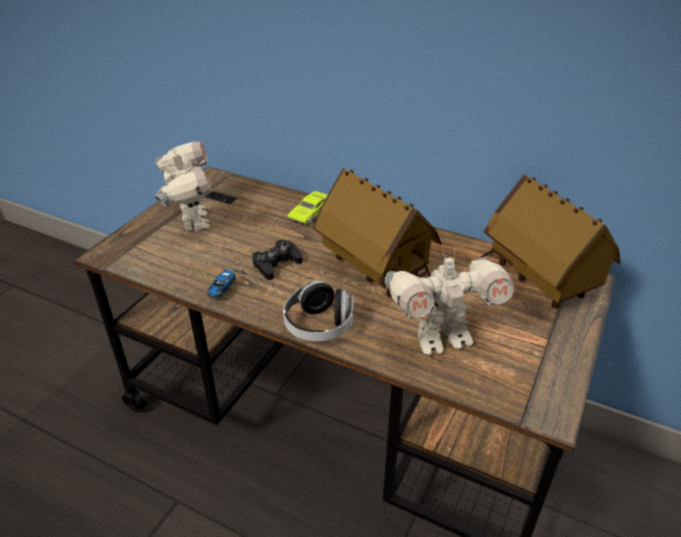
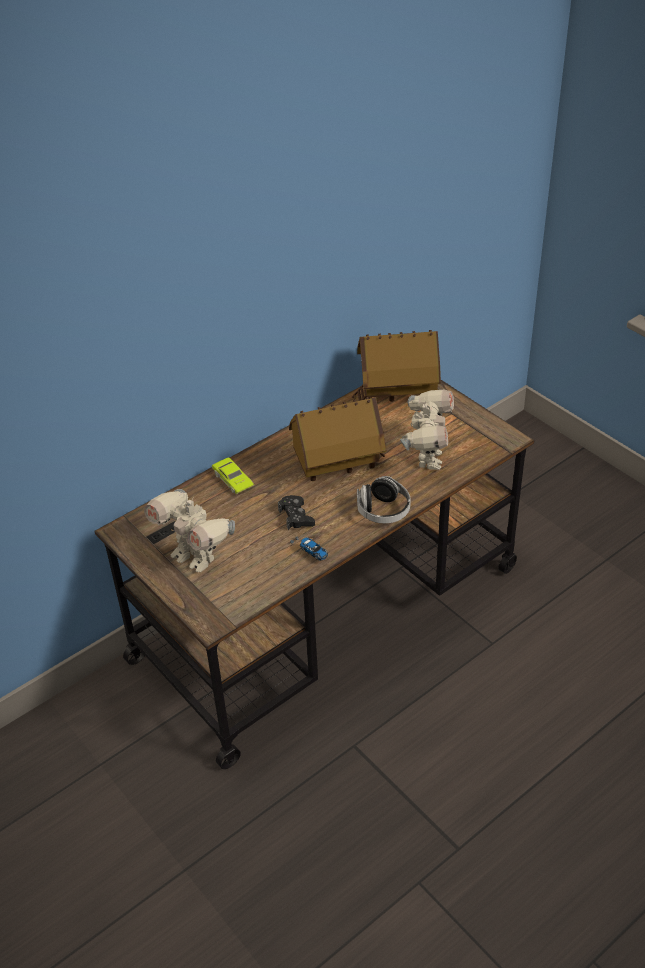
camera: 65 degrees left, 5 degrees up
toy robot [155,142,212,230] -> toy robot turned 150 degrees counterclockwise [144,489,235,572]

